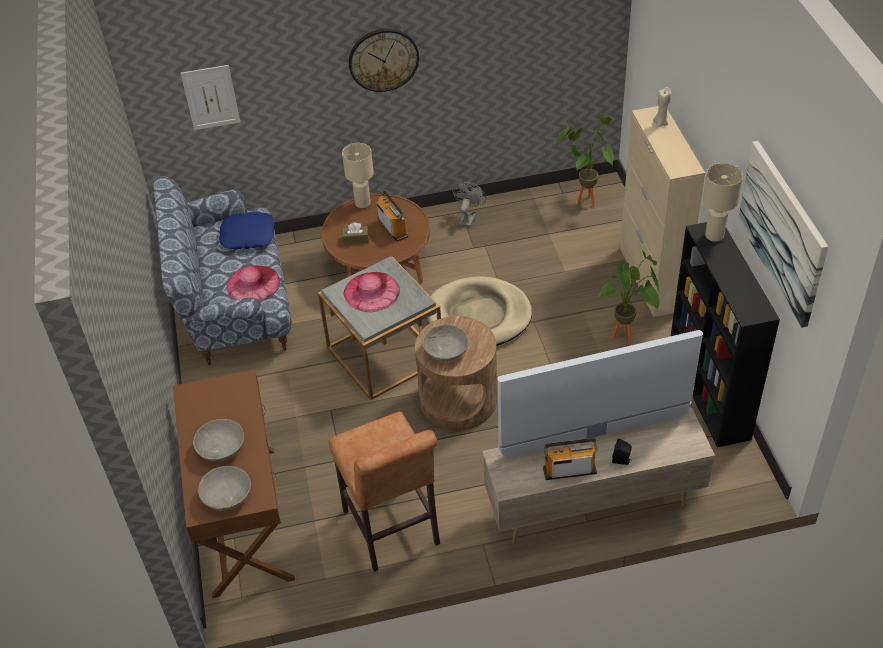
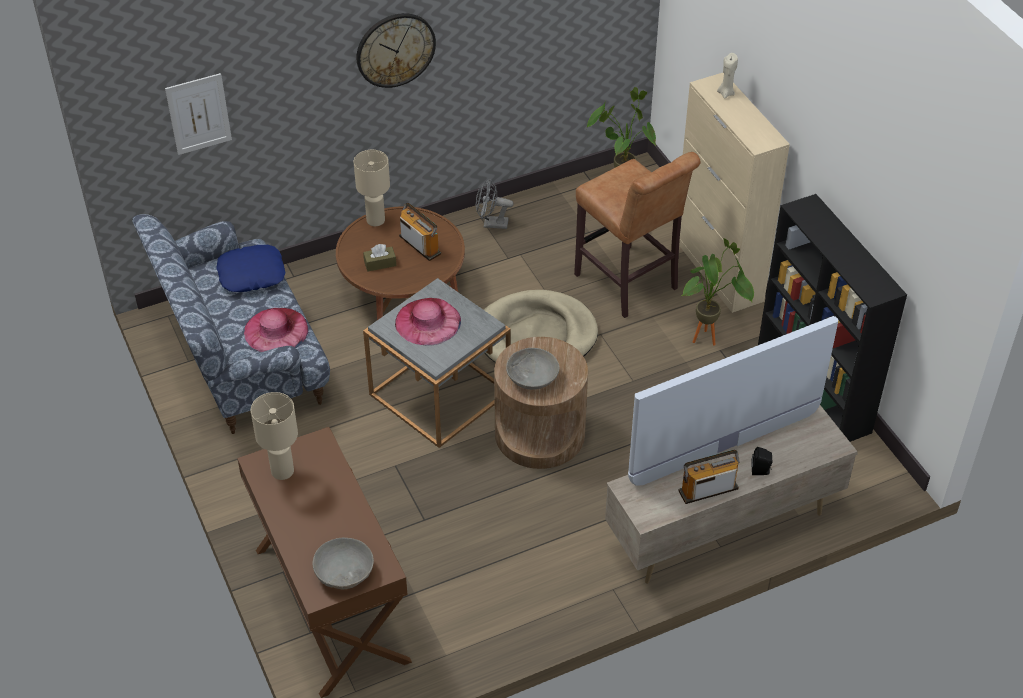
camera: 15 degrees left, 0 degrees up
grey bowl [193,419,244,462] -> none
brown stool [329,412,440,572] -> brown stool moved to [574,152,701,318]
grey fan [452,182,486,227] -> grey fan turned 90 degrees counterclockwise [476,179,514,229]
beige table lamp [703,163,743,242] -> beige table lamp moved to [251,392,298,480]
picture [738,141,828,328] -> none

